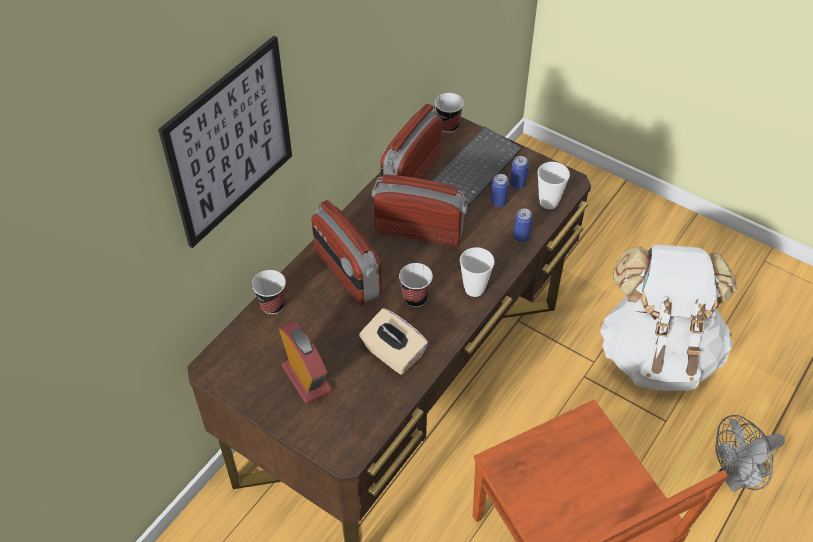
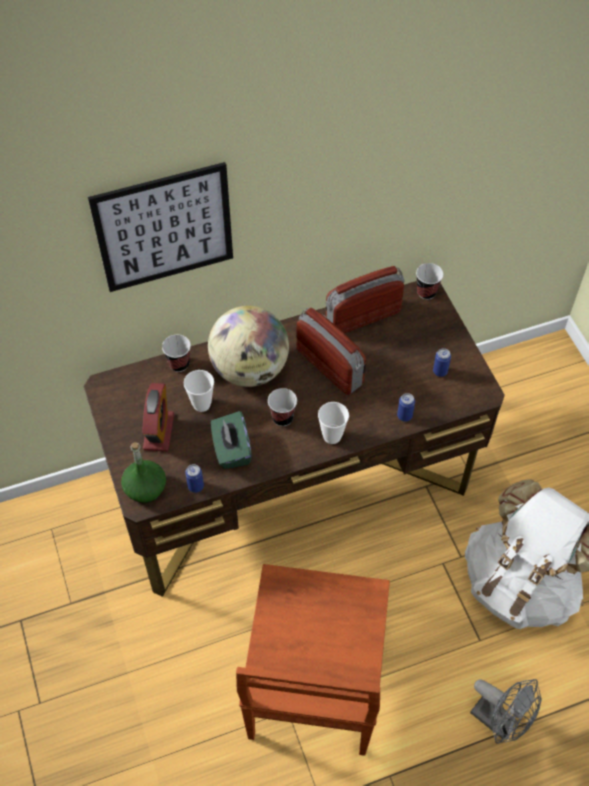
camera: 35 degrees right, 5 degrees up
radio [311,200,382,305] -> globe [208,306,289,387]
beige tissue box [359,308,428,375] -> green tissue box [211,411,252,469]
keyboard [432,127,522,206] -> none
can [491,174,509,207] -> can moved to [185,464,204,493]
cup [537,162,570,209] -> cup moved to [184,370,214,412]
grey fan [715,415,785,492] -> grey fan turned 150 degrees counterclockwise [470,679,542,743]
none -> green bottle [121,443,166,503]

